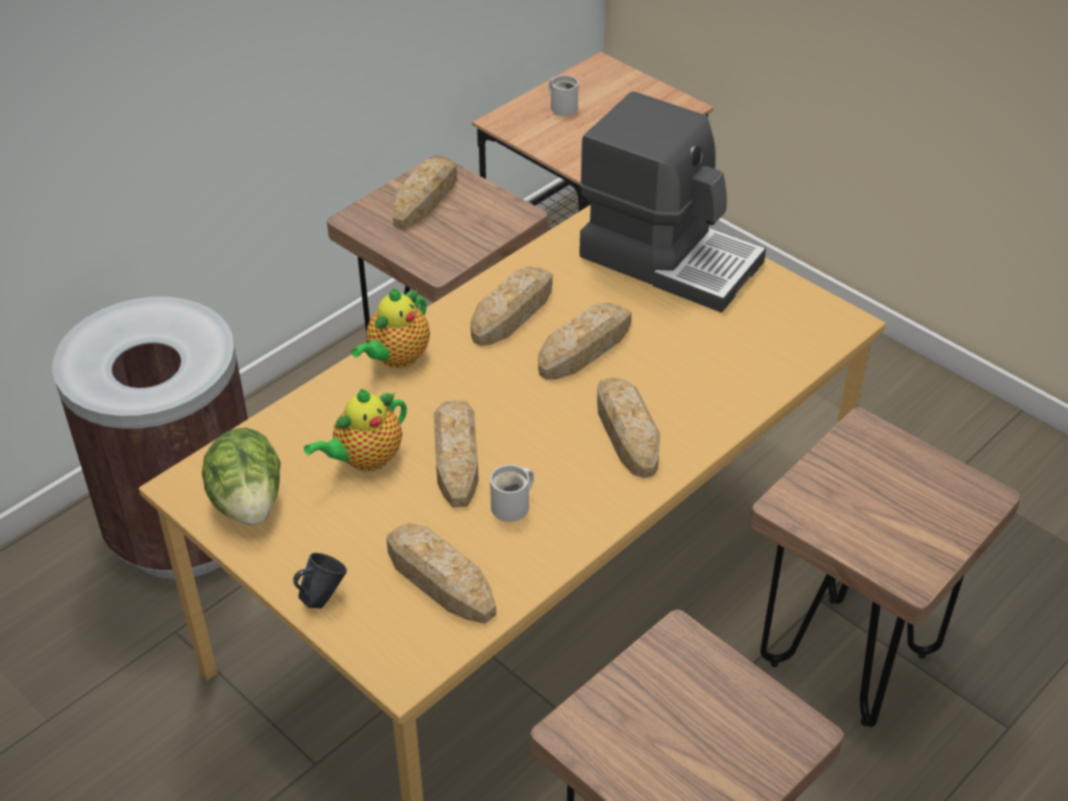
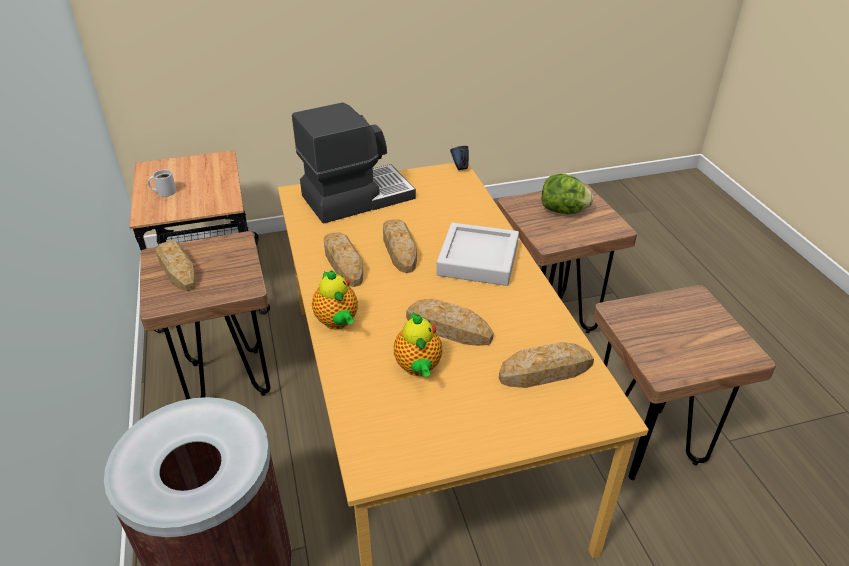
camera: 60 degrees left, 5 degrees down
lettuce [202,428,281,525] -> lettuce moved to [542,174,593,214]
blue mug [293,553,347,609] -> blue mug moved to [450,146,469,170]
white mug [490,465,534,522] -> none
bread [597,377,660,478] -> grey tray [436,223,519,286]

